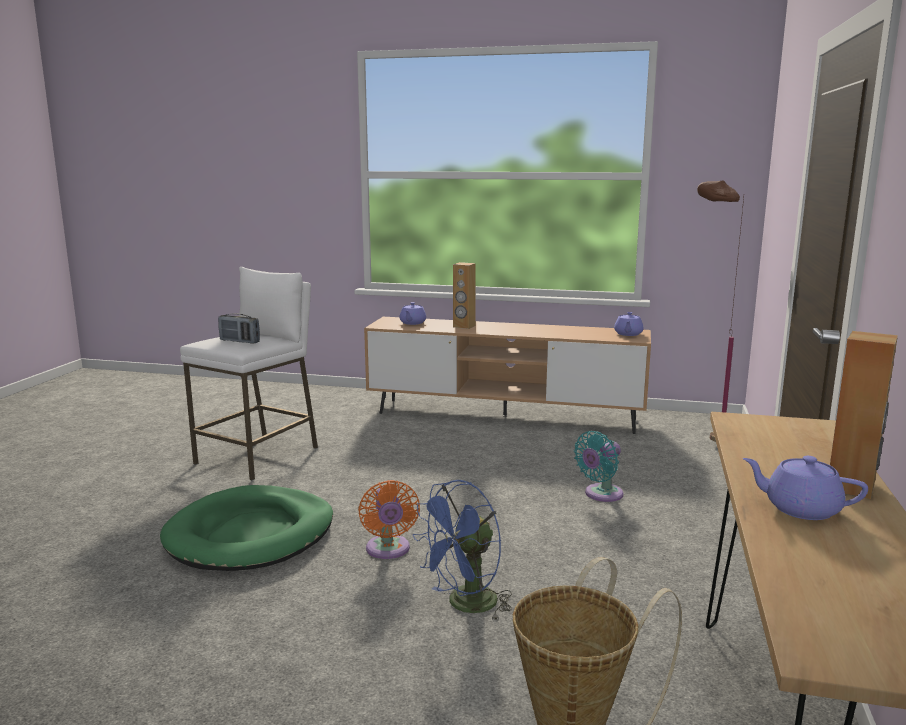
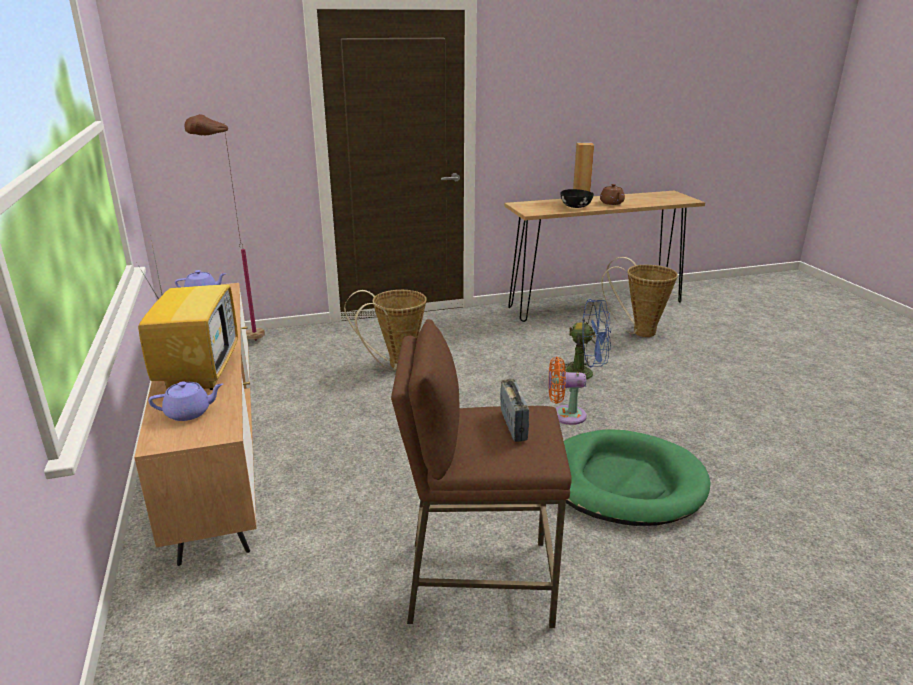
camera: 120 degrees left, 10 degrees up
white stool [180,267,318,480] -> brown stool [391,319,572,628]
orange fan [358,480,420,559] -> orange fan turned 135 degrees counterclockwise [548,357,587,425]
brown speaker [453,262,476,329] -> television [138,240,238,390]
turquoise fan [574,431,624,502] -> basket [344,290,426,371]
purple teapot [743,456,868,520] -> brown teapot [600,184,625,205]
none -> black bowl [560,189,594,208]

